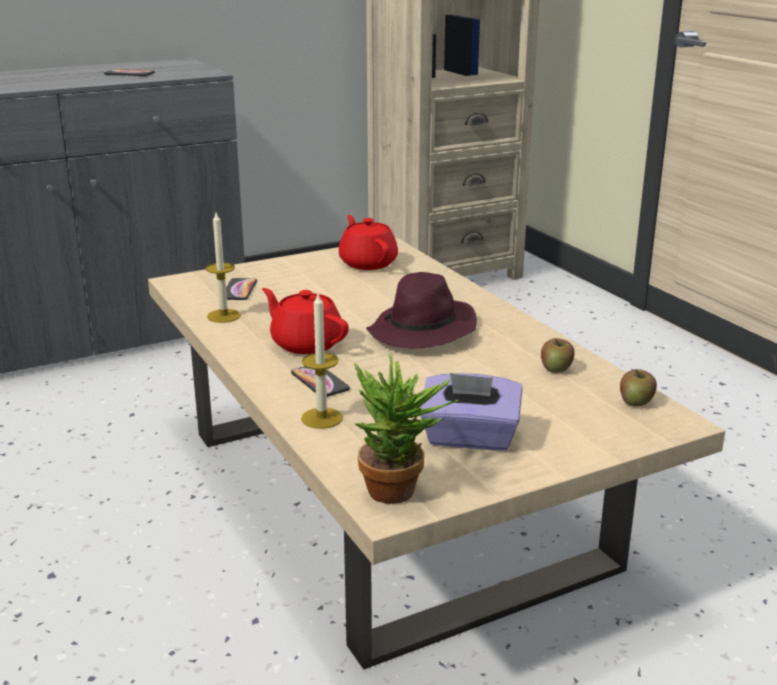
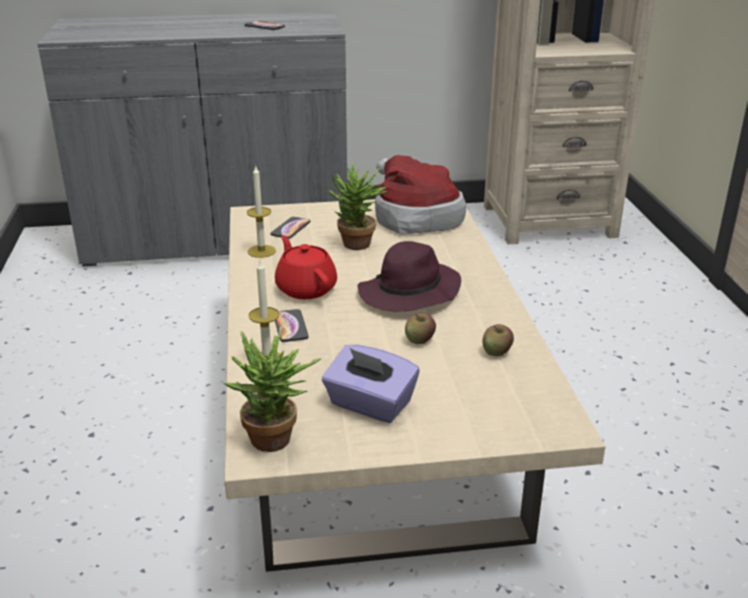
camera: 20 degrees right, 5 degrees up
red teapot [339,215,398,270] -> hat [375,155,466,235]
apple [620,369,657,407] -> apple moved to [405,313,436,344]
none -> potted plant [328,163,388,250]

